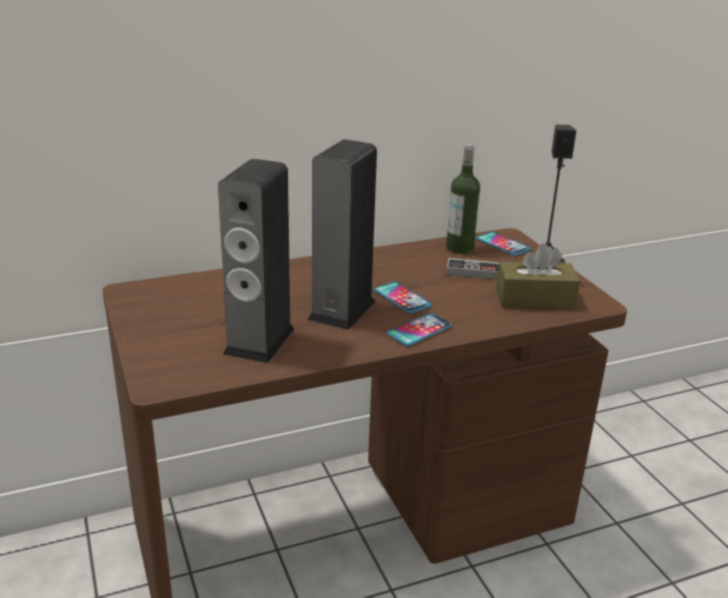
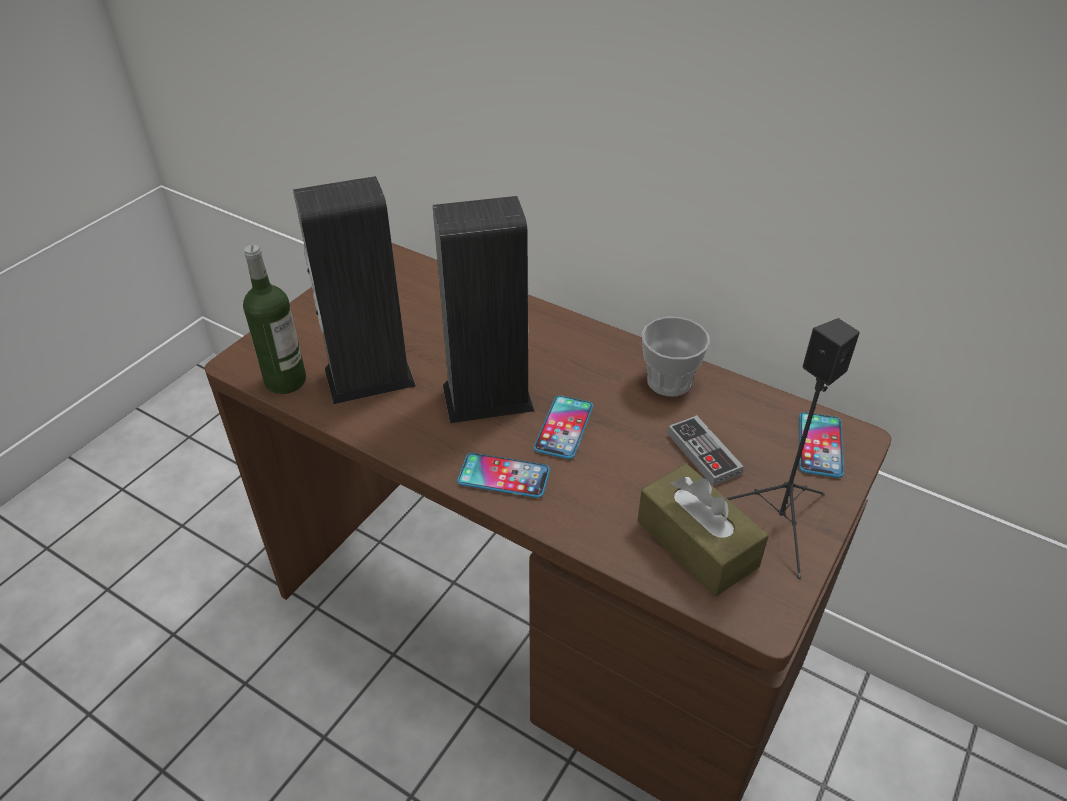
camera: 55 degrees right, 15 degrees up
bottle [446,144,480,254] -> bottle moved to [243,245,306,394]
none -> cup [642,317,710,396]

